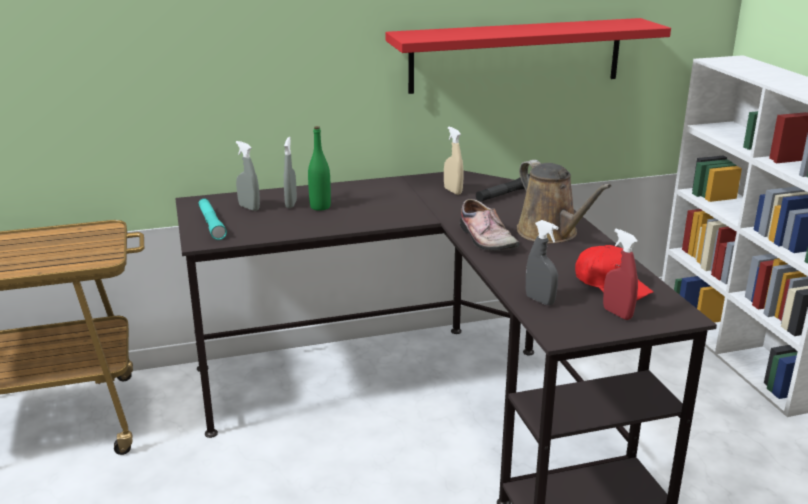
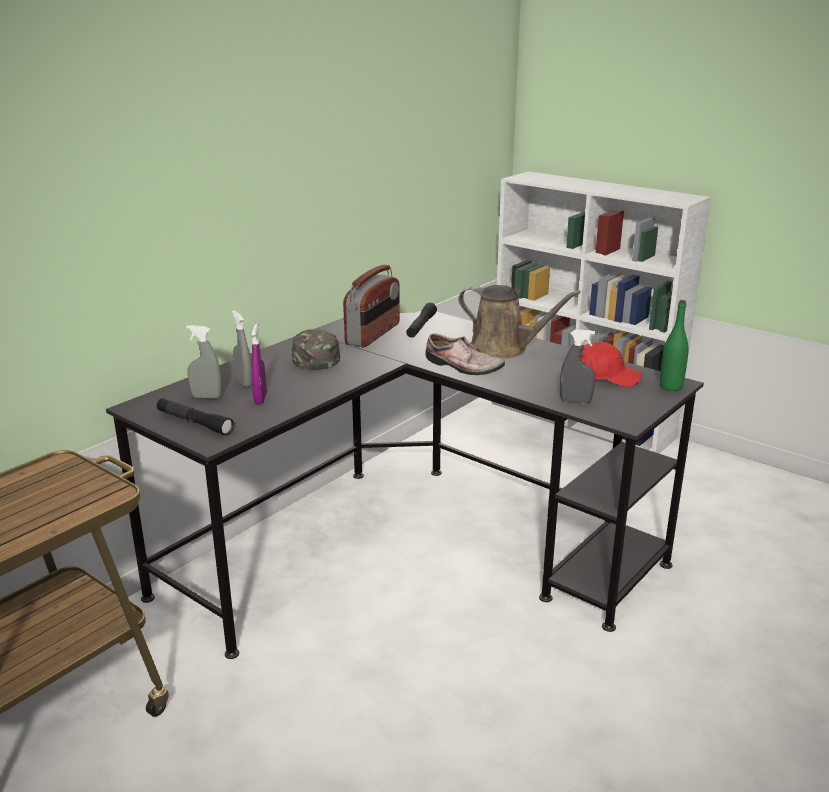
camera: 35 degrees left, 0 degrees up
turquoise flashlight [199,198,227,240] -> black flashlight [157,398,234,436]
green bottle [308,126,331,211] -> green bottle moved to [660,300,689,391]
red shelf [386,18,671,94] -> none
beige spray bottle [444,127,464,195] -> radio [343,265,400,347]
red spray bottle [603,229,638,320] -> none
none -> purple spray bottle [251,323,267,404]
none -> green cap [291,329,340,370]

